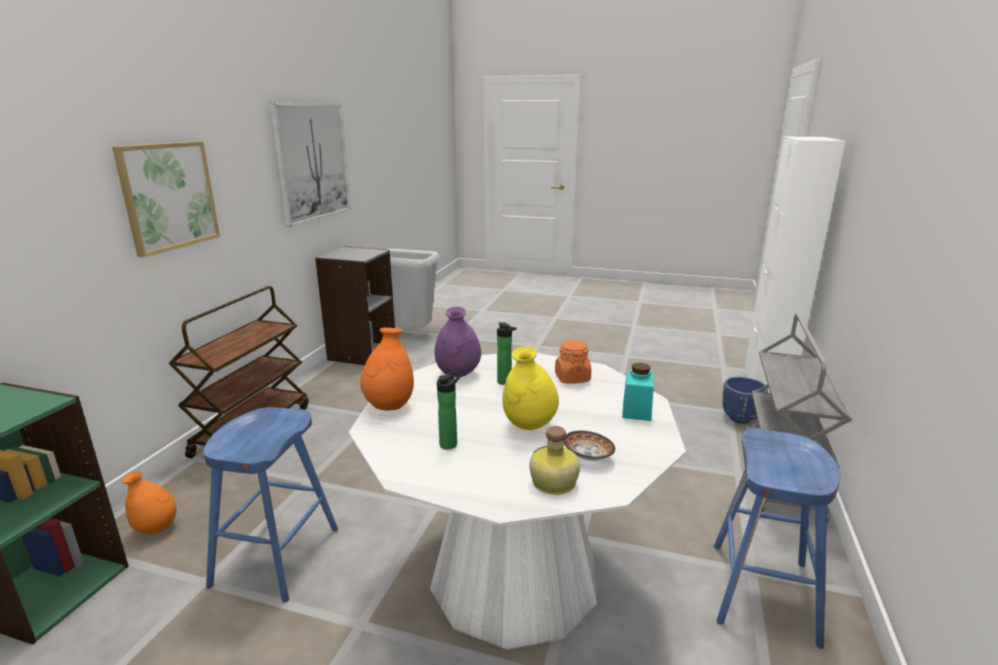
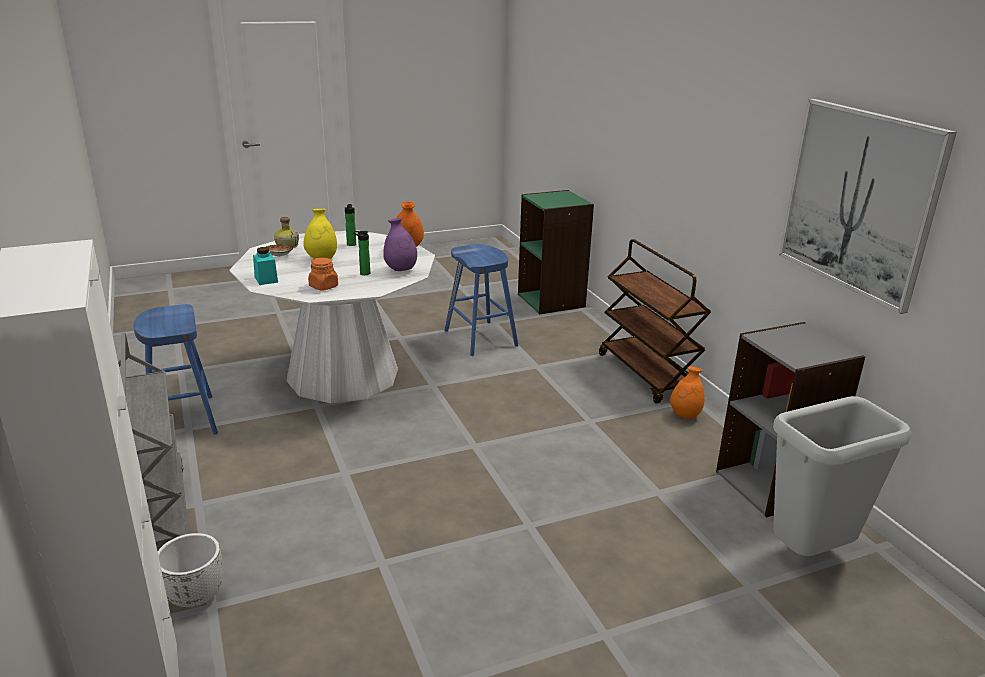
camera: 140 degrees right, 5 degrees up
picture [112,141,220,257] -> none
orange vase [122,471,177,534] -> orange vase moved to [670,366,705,419]
blue planter [723,377,768,424] -> white planter [158,533,222,608]

